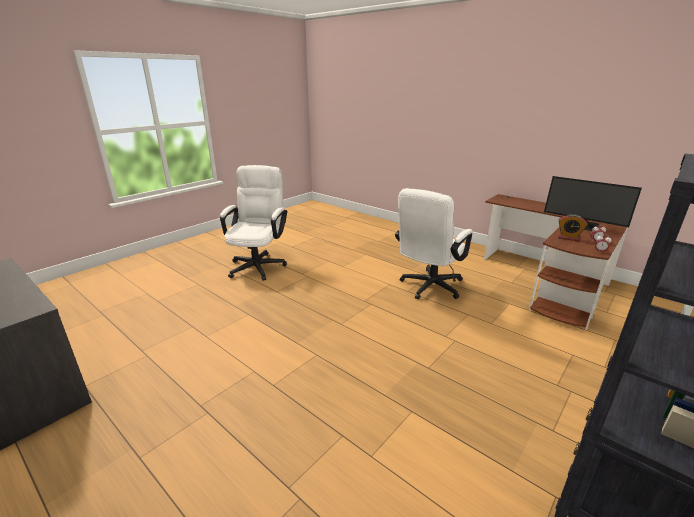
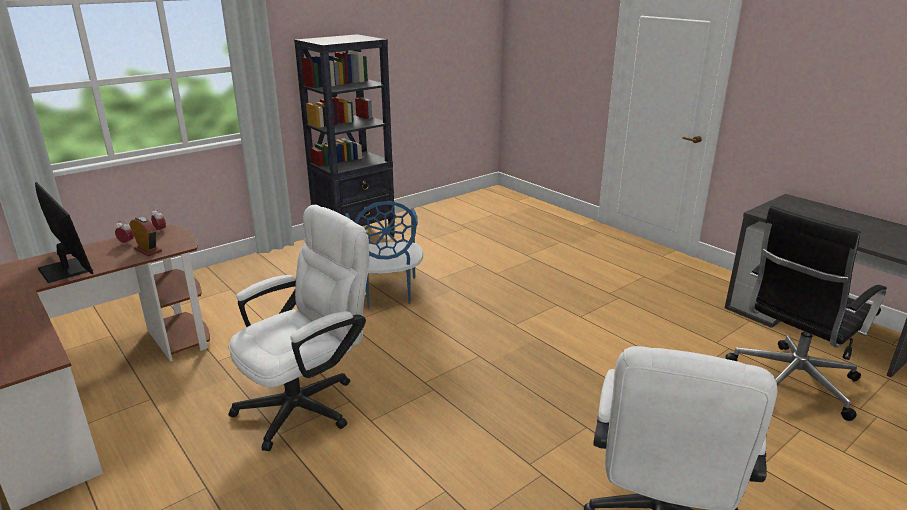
camera: 170 degrees left, 0 degrees up
none -> blue chair [345,201,423,308]
none -> black office chair [725,206,887,421]

